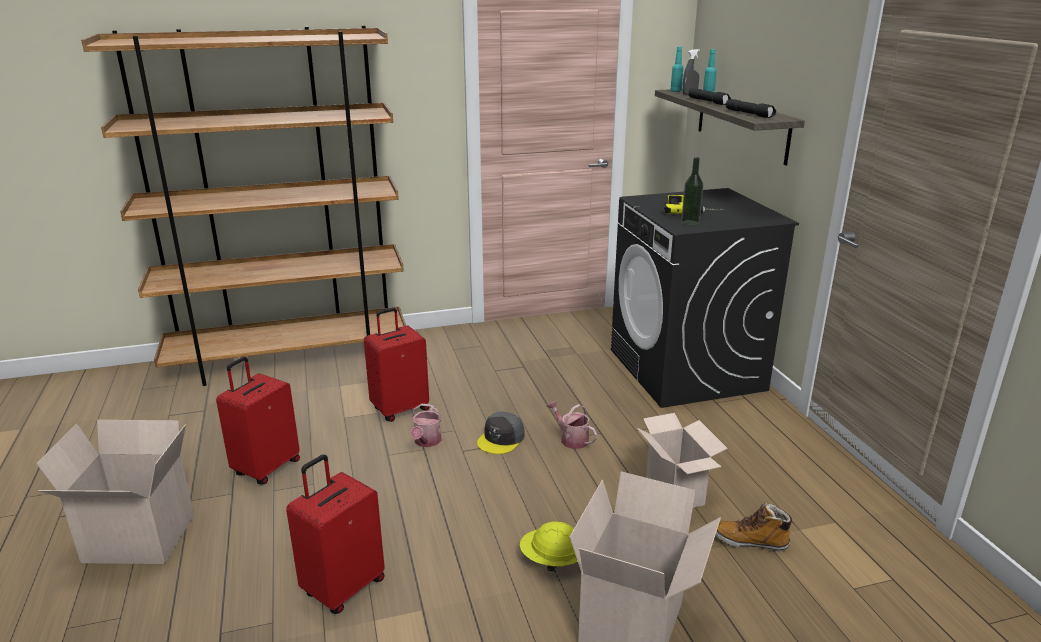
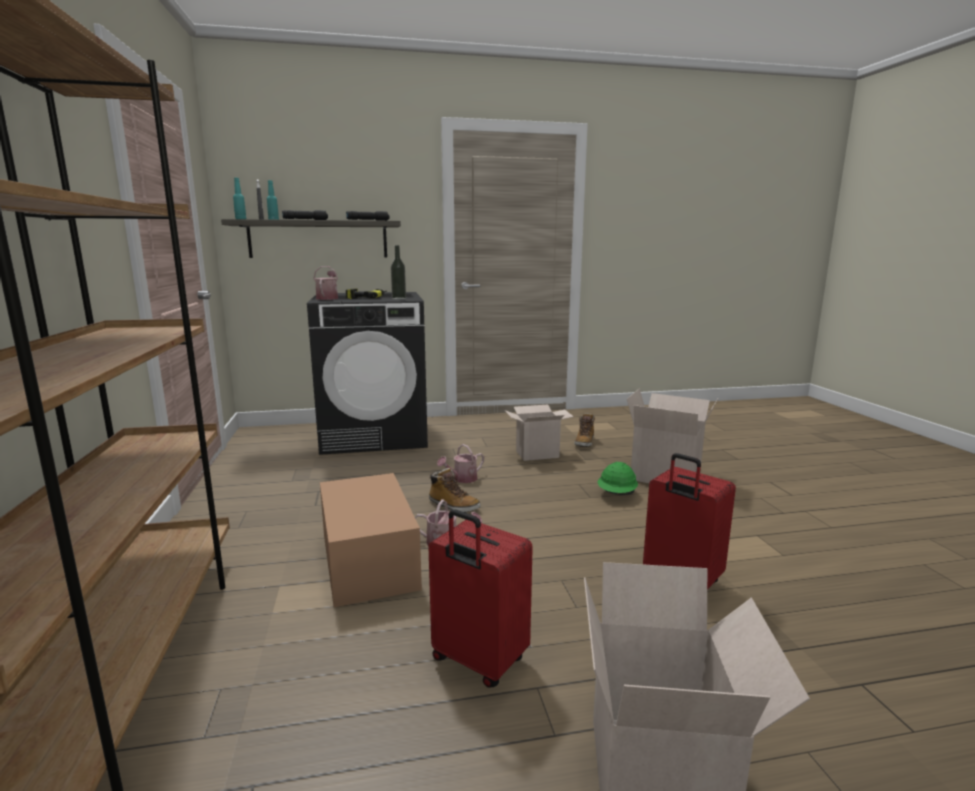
camera: 85 degrees left, 10 degrees down
red suitcase [364,308,429,422] -> cardboard box [320,473,422,607]
grey cap [477,411,525,454] -> boot [429,468,481,512]
yellow hard hat [520,521,578,572] -> green hard hat [598,462,638,495]
none -> watering can [313,266,338,300]

